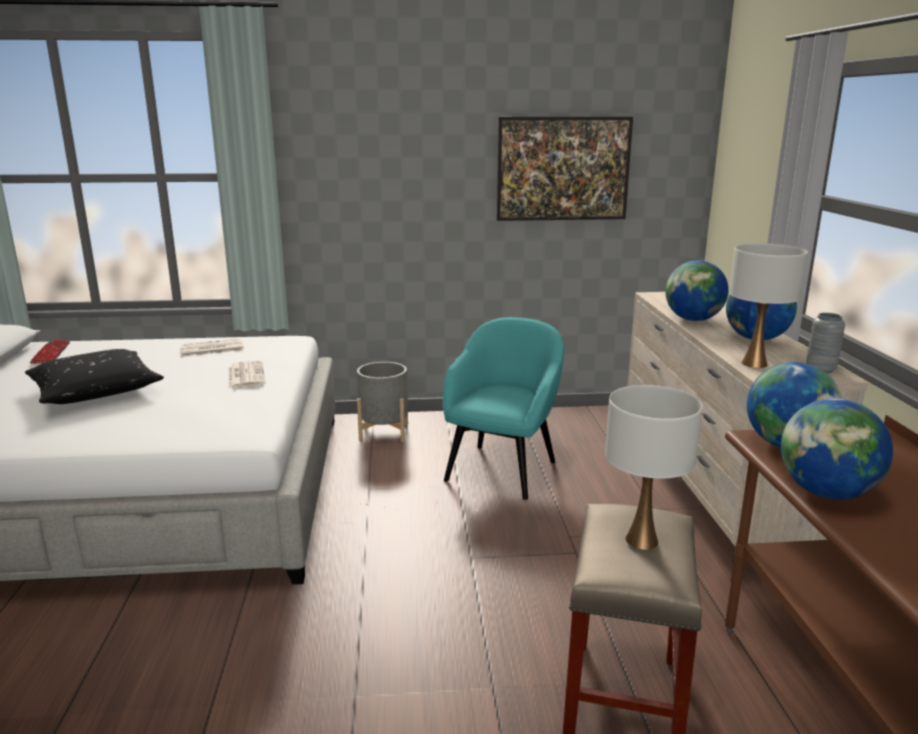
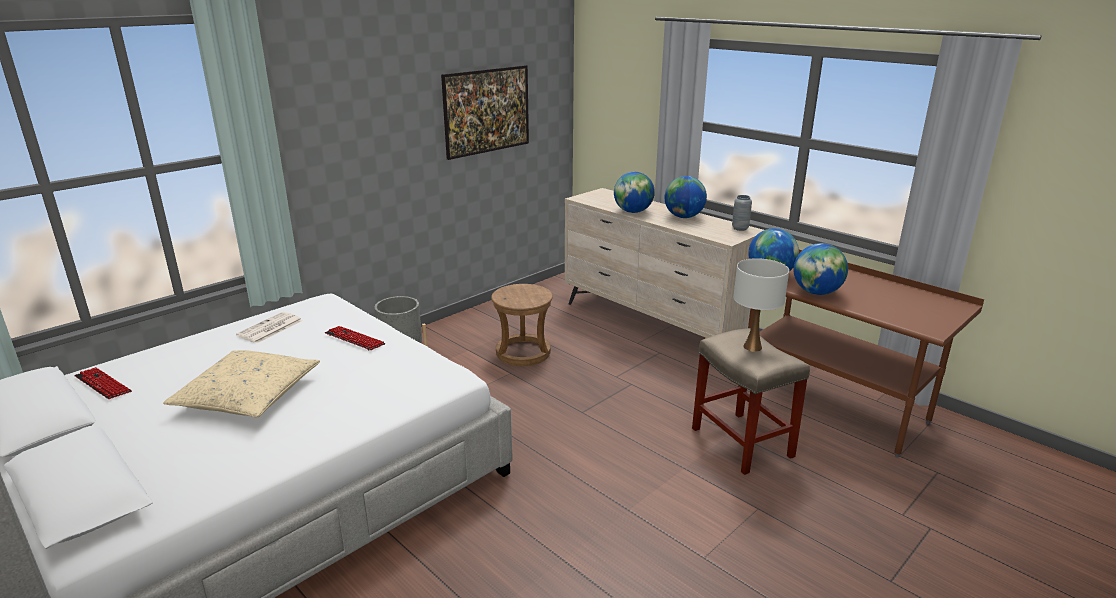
camera: 40 degrees left, 5 degrees up
black pillow [25,349,164,404] -> beige pillow [163,350,320,417]
newspaper [229,360,265,389] -> keyboard [325,326,385,350]
turquoise armchair [443,317,564,500] -> brown stool [491,284,553,366]
white table lamp [729,243,808,368] -> none

